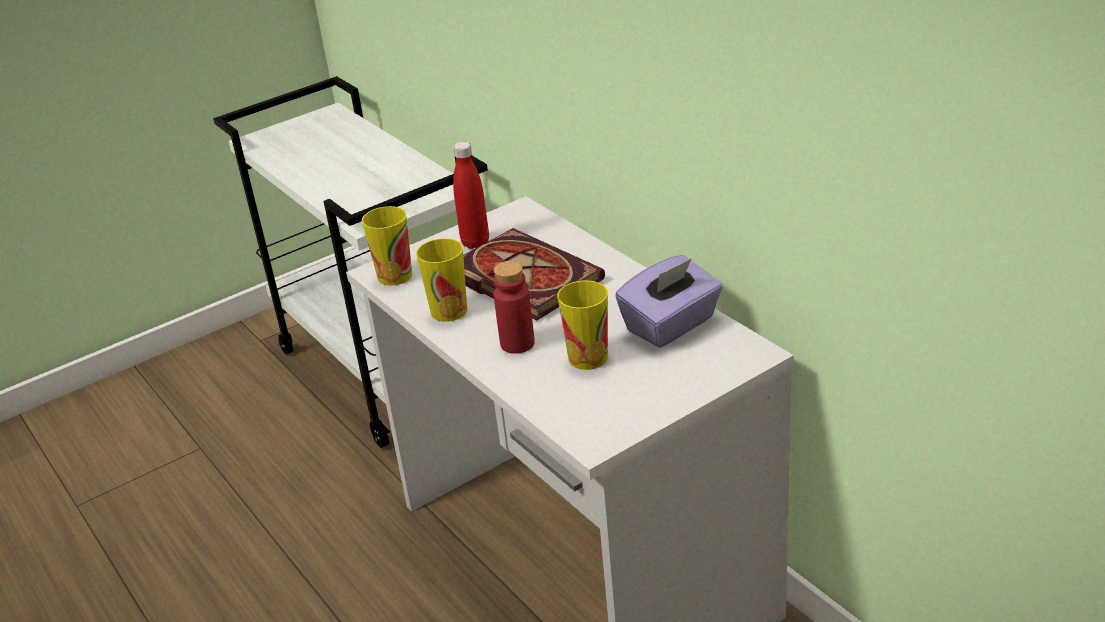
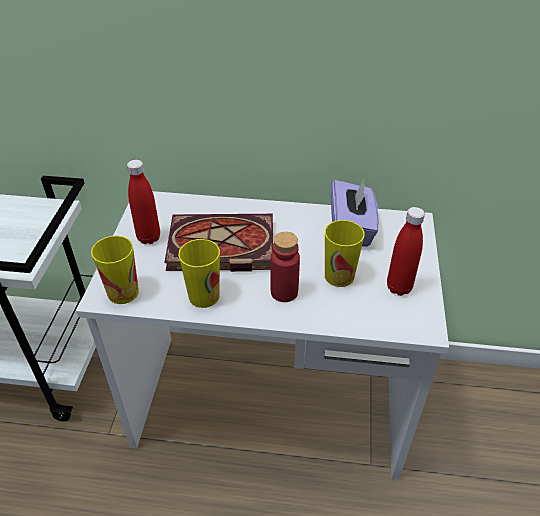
camera: 50 degrees left, 10 degrees up
none -> red bottle [387,207,425,296]

